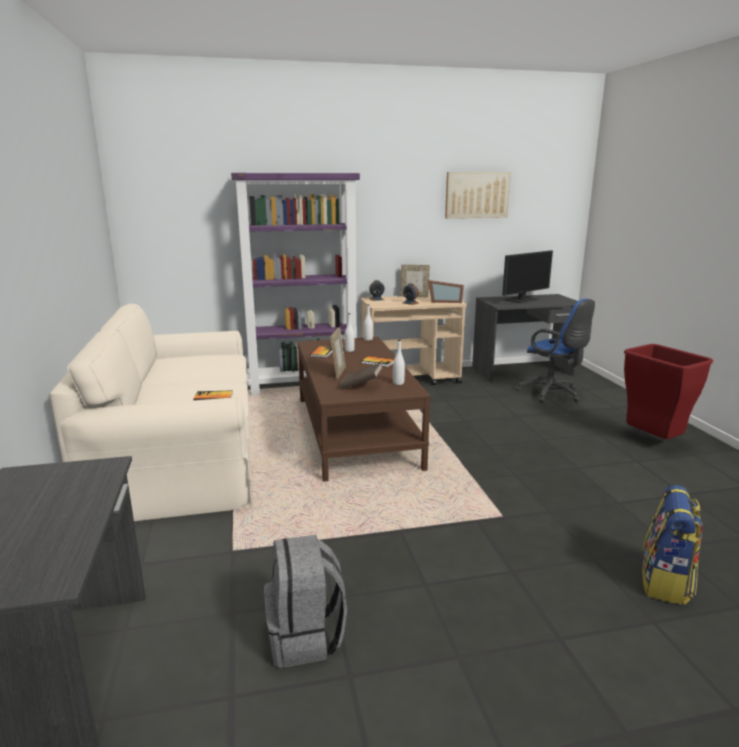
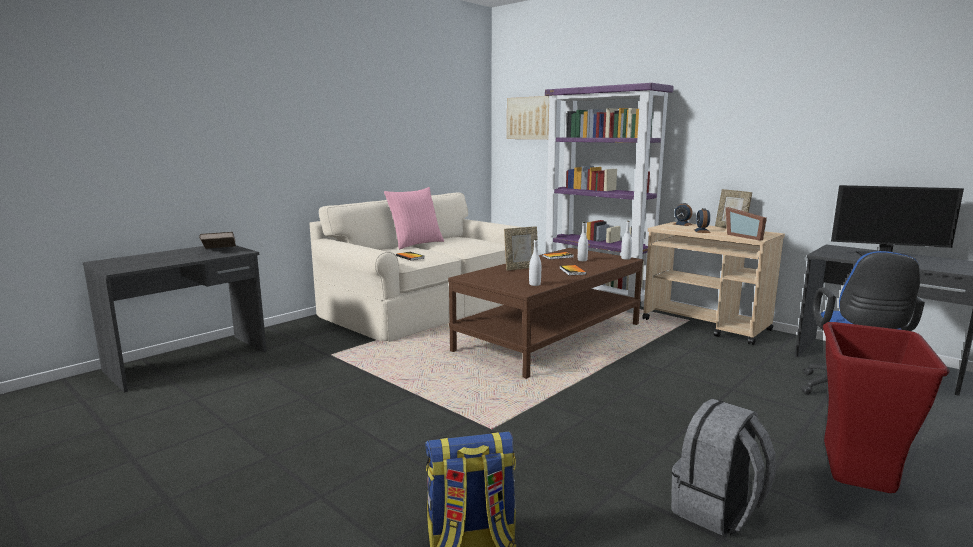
camera: 55 degrees right, 5 degrees down
grey backpack [264,535,347,668] -> grey backpack moved to [671,399,775,536]
brown book [340,363,382,389] -> brown book moved to [199,232,236,249]
picture [445,172,511,218] -> picture moved to [507,96,549,139]
none -> pink pillow [384,187,444,249]

